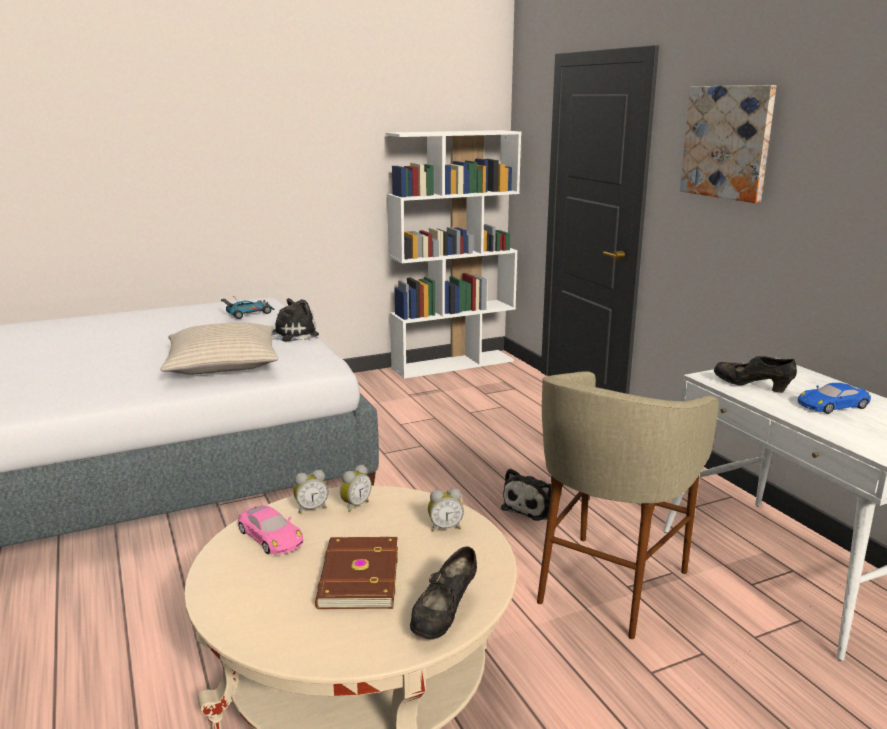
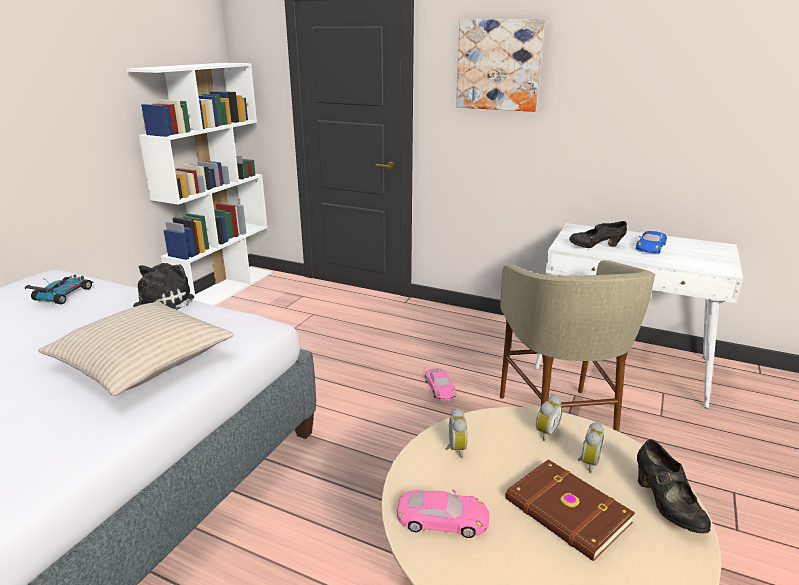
camera: 40 degrees left, 5 degrees up
alarm clock [293,470,328,514] -> alarm clock moved to [578,422,604,473]
plush toy [501,468,551,521] -> pink toy car [425,368,457,400]

